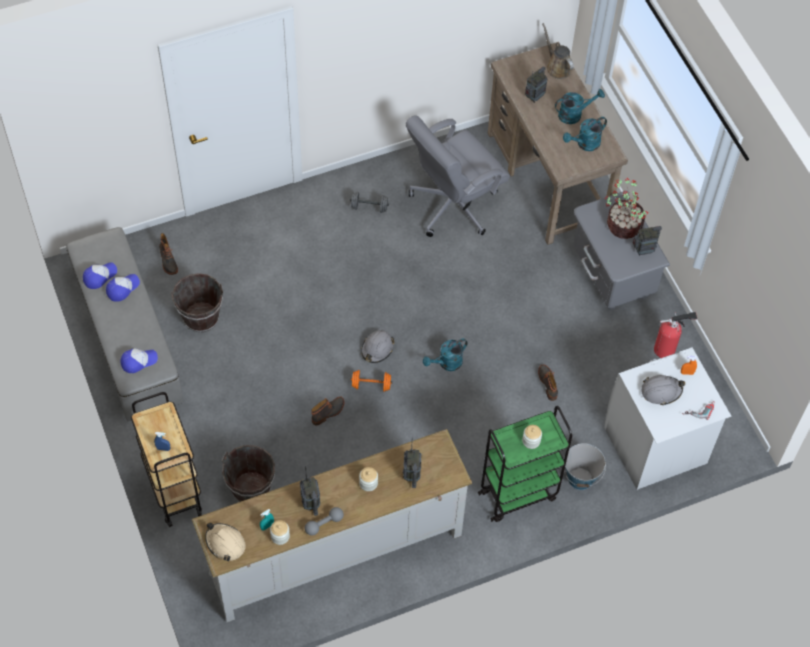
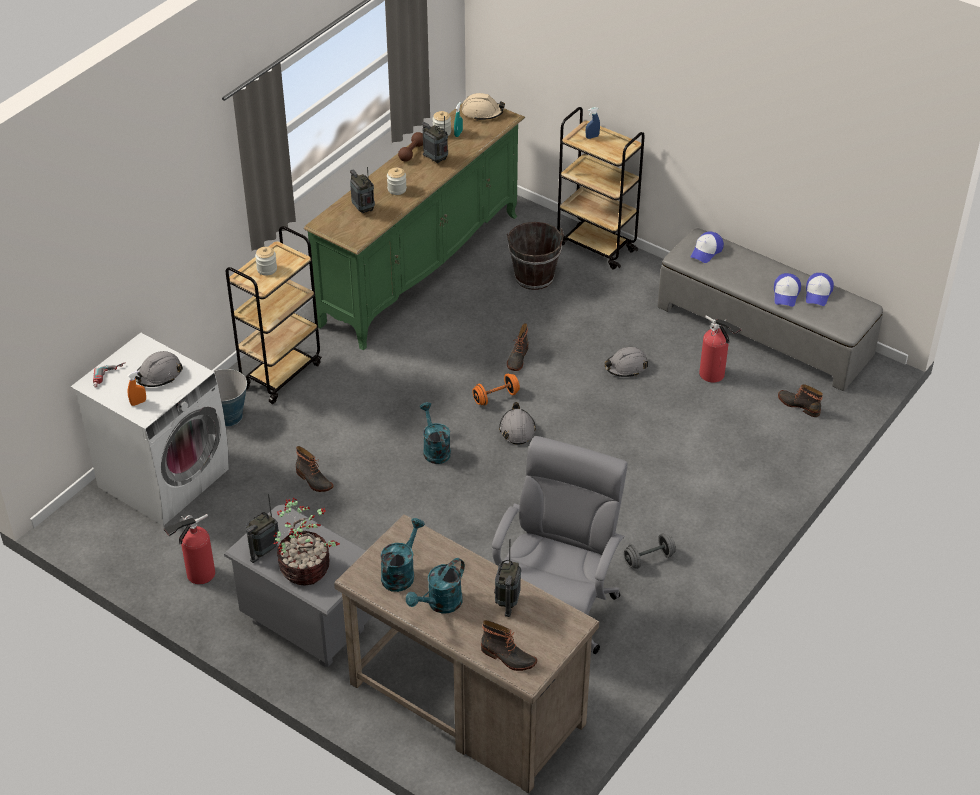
camera: 150 degrees right, 15 degrees down
brown bucket [171,273,223,333] -> fire extinguisher [699,315,741,382]
grey cabinet [192,429,472,622] -> green cabinet [304,103,525,350]
grey dumbbell [305,507,344,536] -> brown dumbbell [398,132,423,162]
turquoise watering can [423,338,468,371] -> turquoise watering can turned 45 degrees counterclockwise [420,402,451,464]
green cart [478,406,572,522] -> brown cart [226,226,323,404]
brown watering can [542,23,574,79] -> boot [481,620,537,671]
none -> grey hard hat [605,347,648,377]

